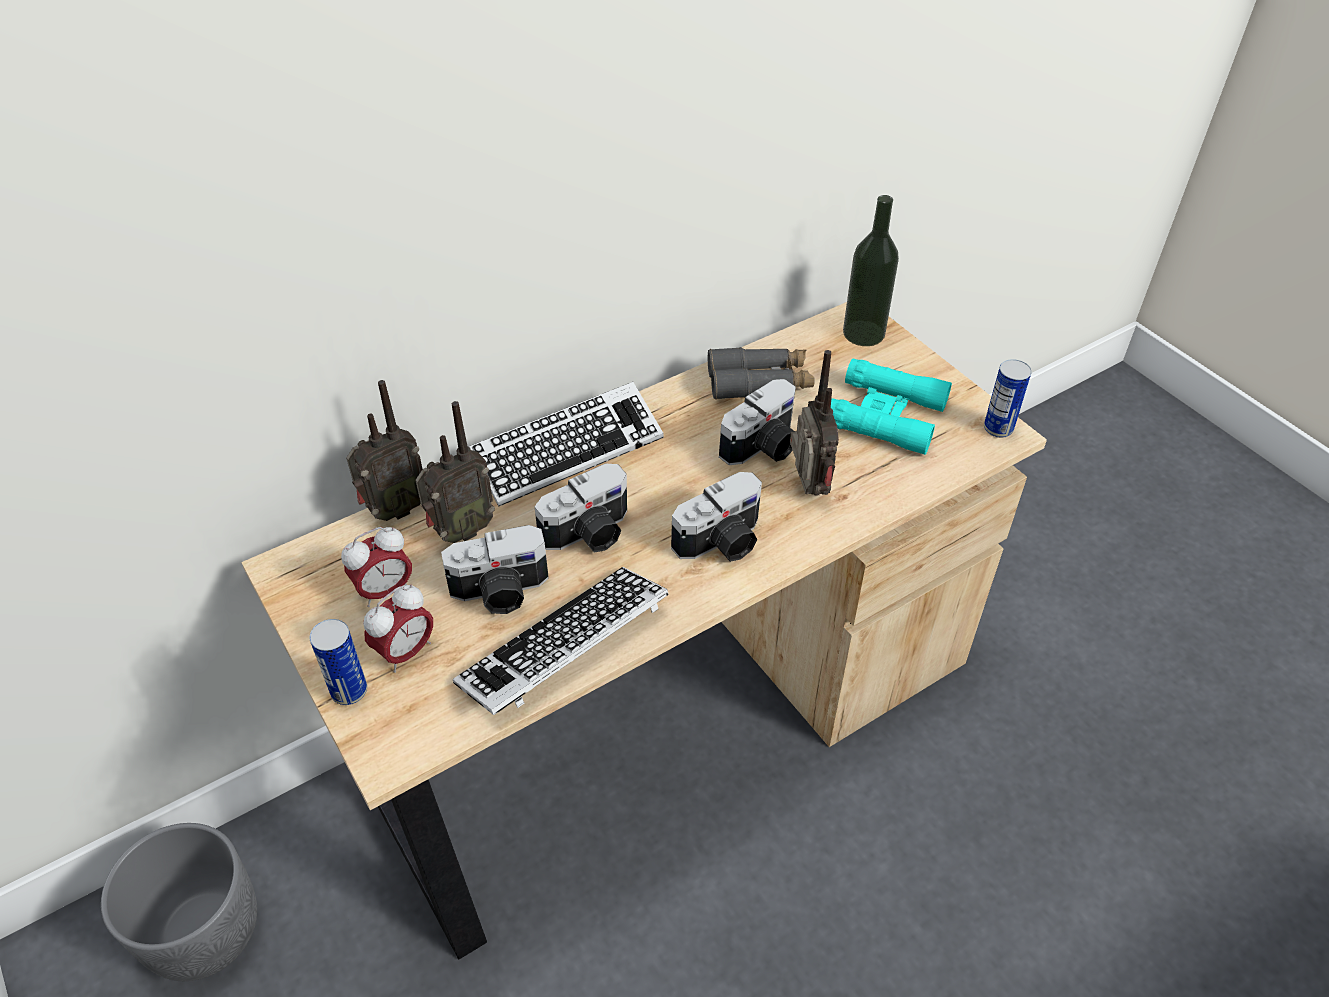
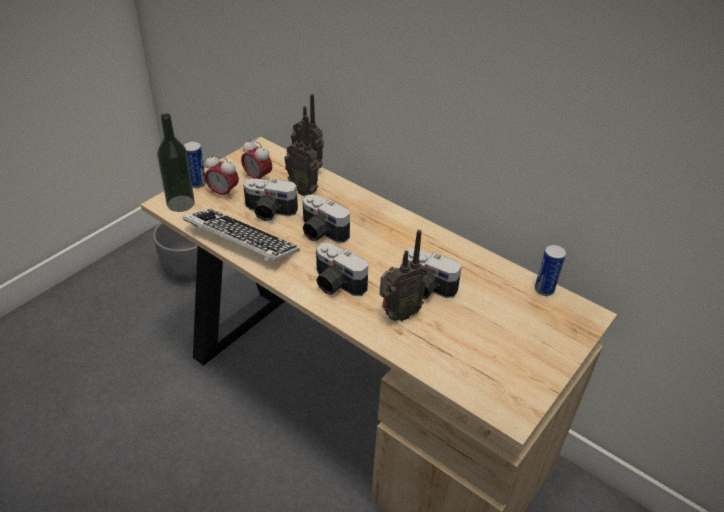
camera: 70 degrees right, 5 degrees down
camera [441,525,549,614] -> camera turned 45 degrees counterclockwise [243,178,298,221]
keyboard [468,382,664,507] -> none
grey binoculars [708,347,815,400] -> none
turquoise binoculars [831,358,952,455] -> none
bottle [843,195,899,346] -> bottle moved to [157,113,195,212]
can [984,359,1031,438] -> can moved to [535,244,566,296]

